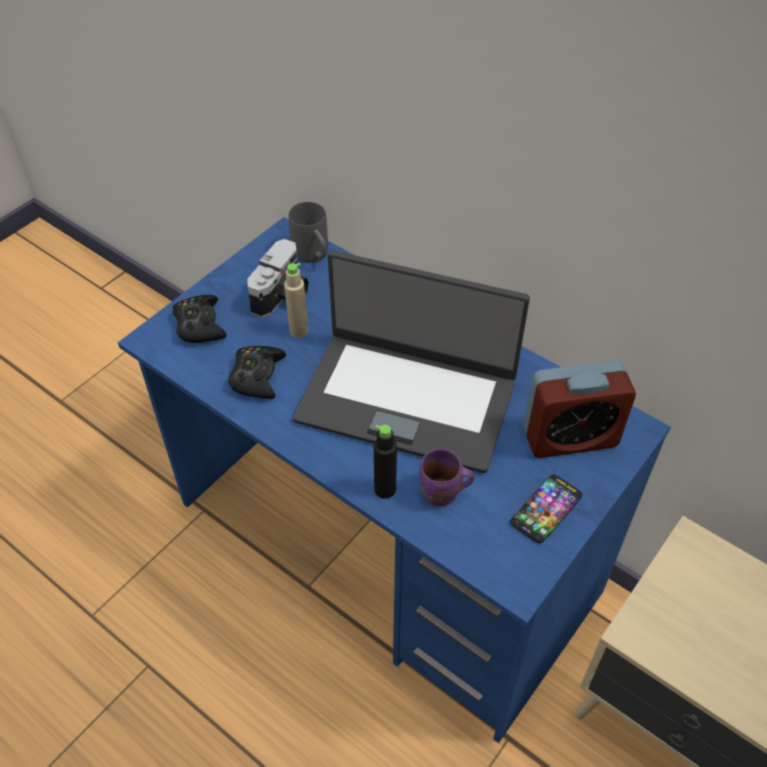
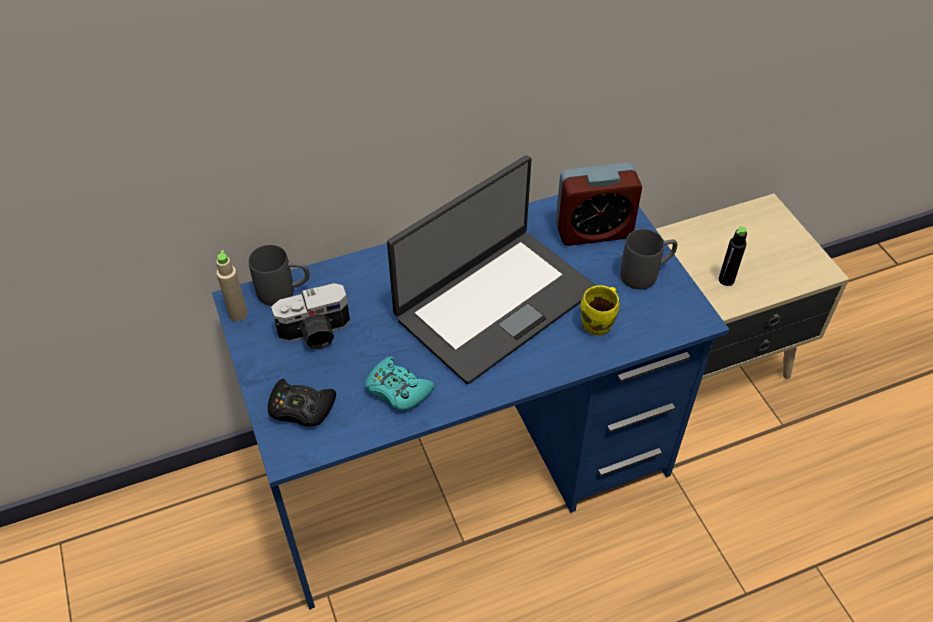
camera: 60 degrees left, 0 degrees up
black game controller [228,346,286,399] -> turquoise game controller [365,356,435,411]
camera [248,239,309,318] -> camera turned 105 degrees clockwise [271,283,350,349]
beige bottle [284,263,308,338] -> beige bottle moved to [216,250,248,321]
black bottle [374,425,397,499] -> black bottle moved to [719,226,747,286]
purple mug [419,448,474,507] -> yellow mug [580,285,620,336]
phone [510,474,582,543] -> grey mug [620,229,677,290]
alarm clock [523,360,636,458] -> alarm clock turned 60 degrees clockwise [555,162,642,246]

